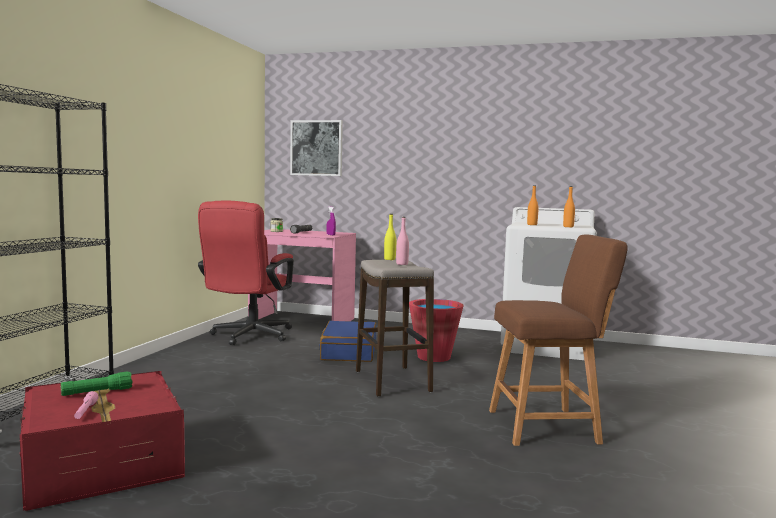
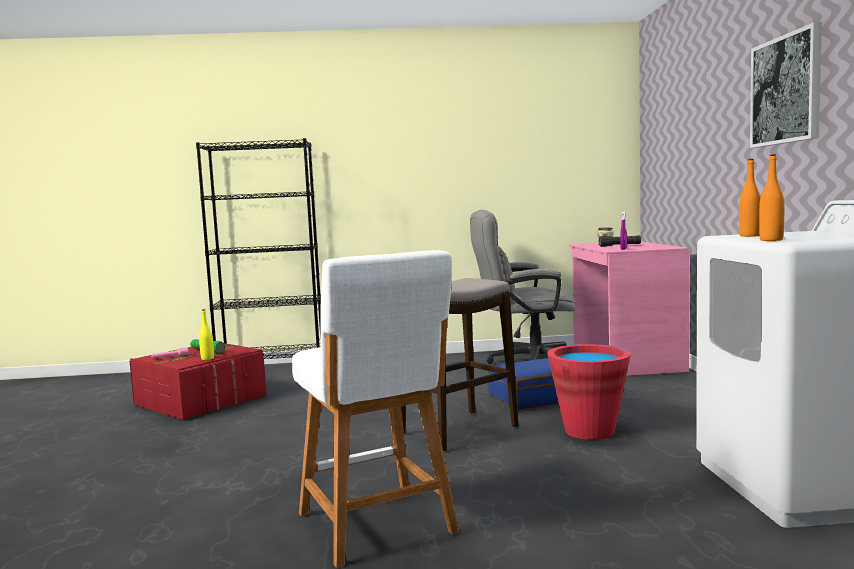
camera: 70 degrees right, 0 degrees up
red office chair [198,201,294,345] -> grey office chair [470,210,576,364]
picture [290,120,343,176] -> picture moved to [750,22,822,148]
yellow bottle [384,214,396,260] -> yellow bottle moved to [199,309,214,360]
pink bottle [396,217,409,265] -> none
brown stool [489,234,628,446] -> white stool [292,250,459,568]

